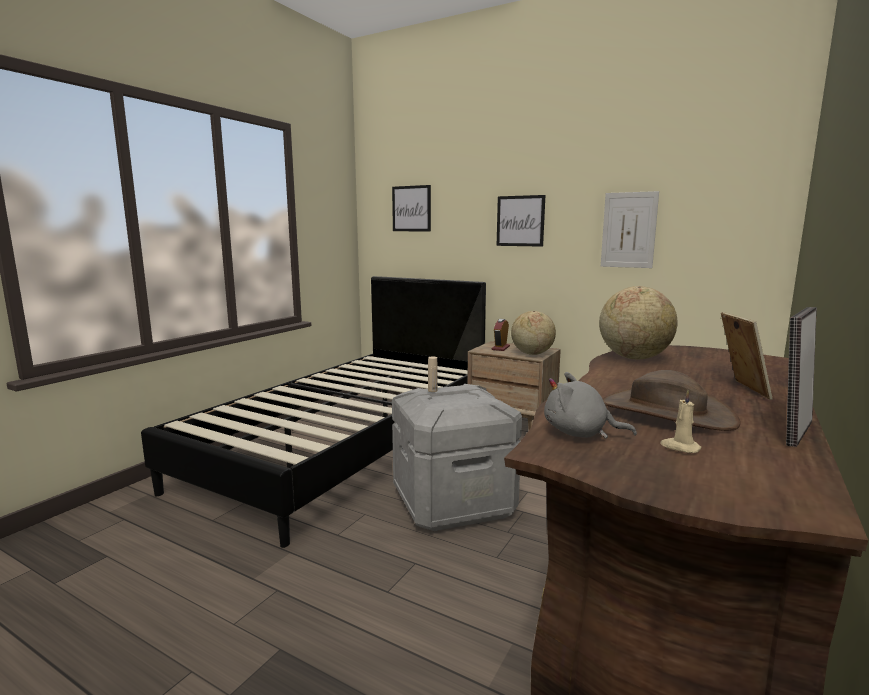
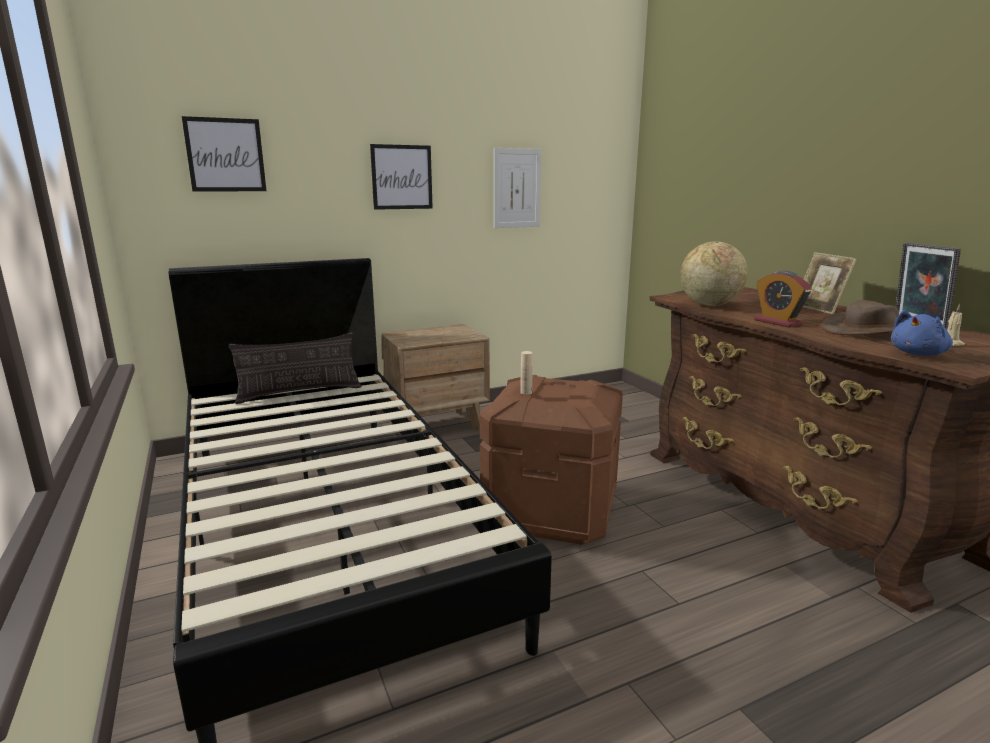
camera: 55 degrees left, 5 degrees up
grey storage box [392,384,522,531] -> brown storage box [480,375,623,545]
alarm clock [492,319,510,351] -> alarm clock moved to [754,271,812,328]
globe [511,311,556,355] -> none
grey plush toy [544,372,637,439] -> blue plush toy [891,310,953,356]
picture frame [721,312,773,400] -> picture frame turned 150 degrees counterclockwise [803,252,857,314]
none -> pillow [229,332,361,404]

